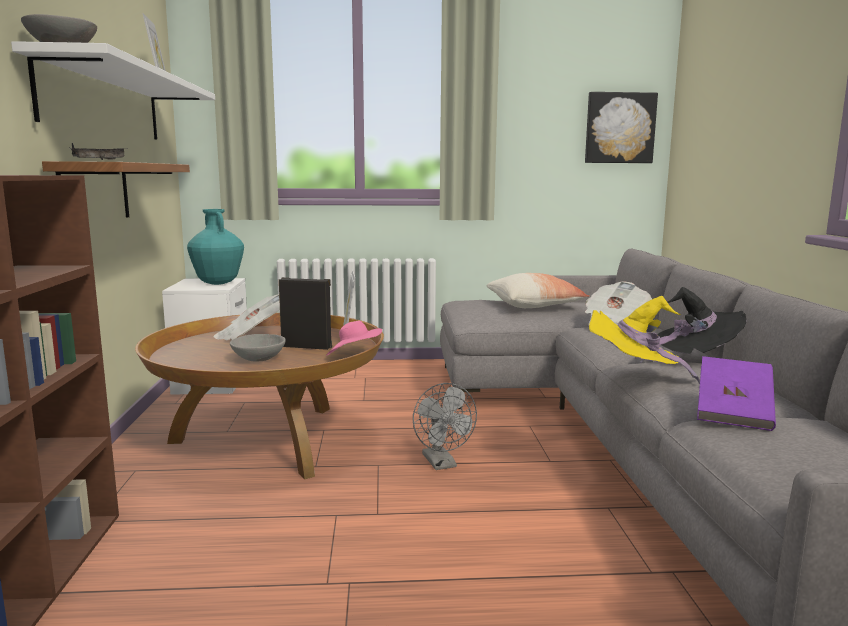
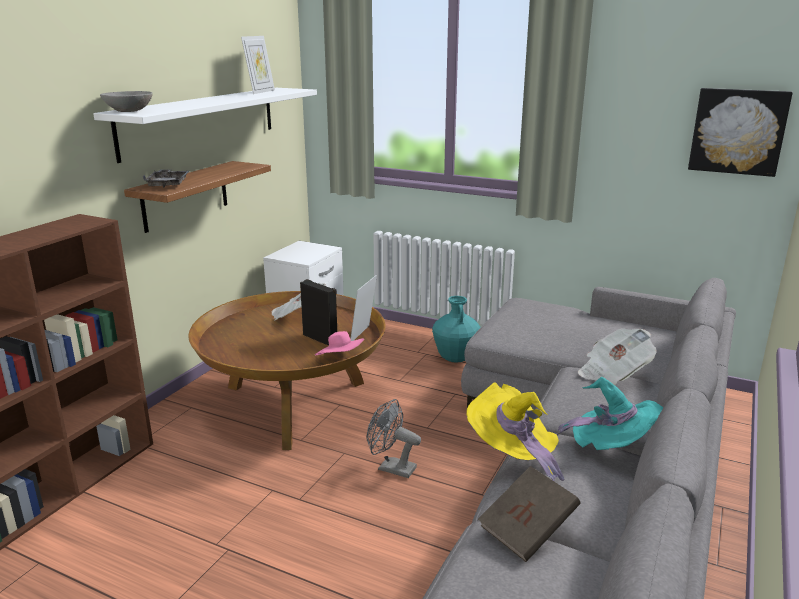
camera: 30 degrees right, 10 degrees up
turquoise vase [187,209,244,285] -> turquoise vase moved to [432,296,481,363]
grey bowl [230,334,286,362] -> none
grey fan [413,383,477,470] -> grey fan turned 105 degrees clockwise [367,399,421,478]
pillow [486,273,589,308] -> none
black hat [635,287,746,363] -> turquoise hat [557,377,663,450]
purple book [697,356,776,431] -> brown book [478,466,580,562]

